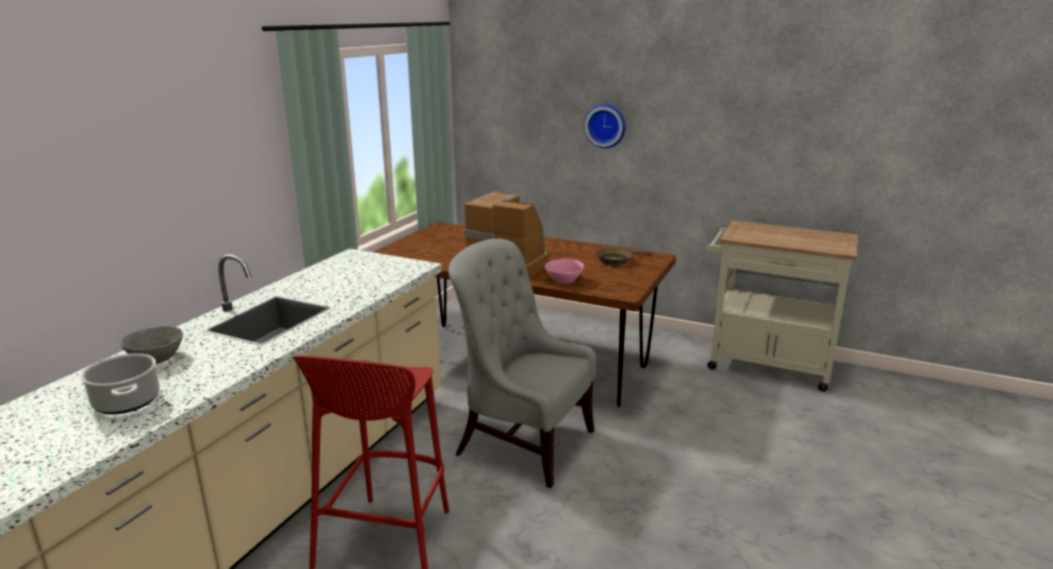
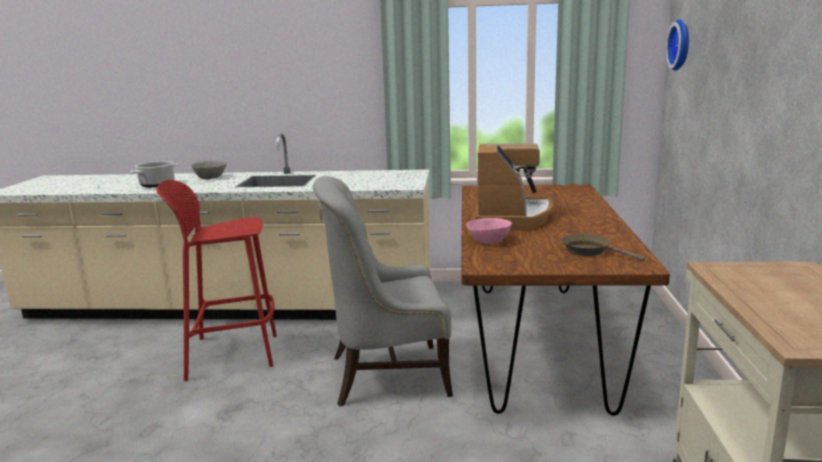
camera: 70 degrees right, 5 degrees down
grey chair [448,239,596,488] -> grey chair turned 105 degrees counterclockwise [313,176,453,407]
wall clock [584,104,625,148] -> wall clock moved to [666,19,689,71]

